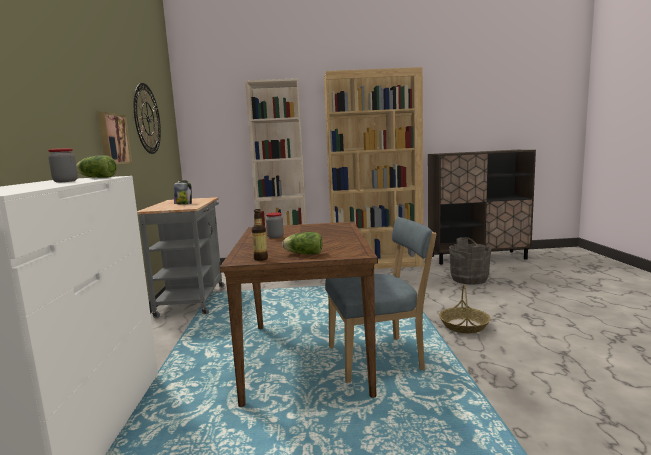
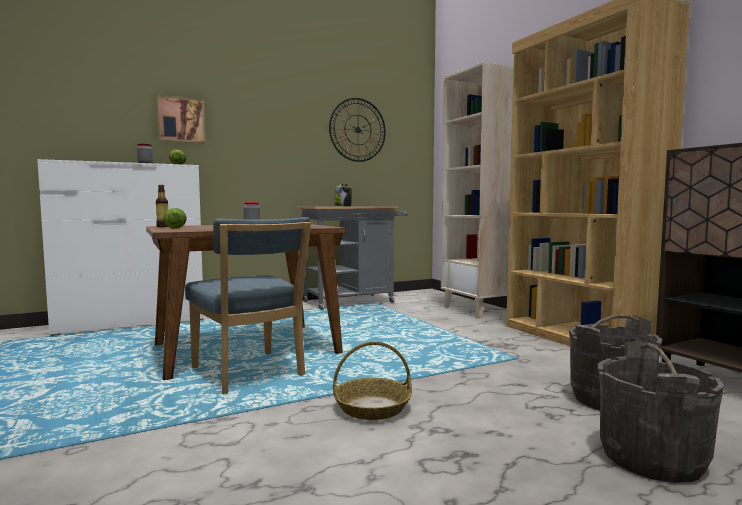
camera: 65 degrees right, 5 degrees down
picture [98,112,132,165] -> picture moved to [157,95,206,143]
none -> grey bucket [597,341,724,483]

